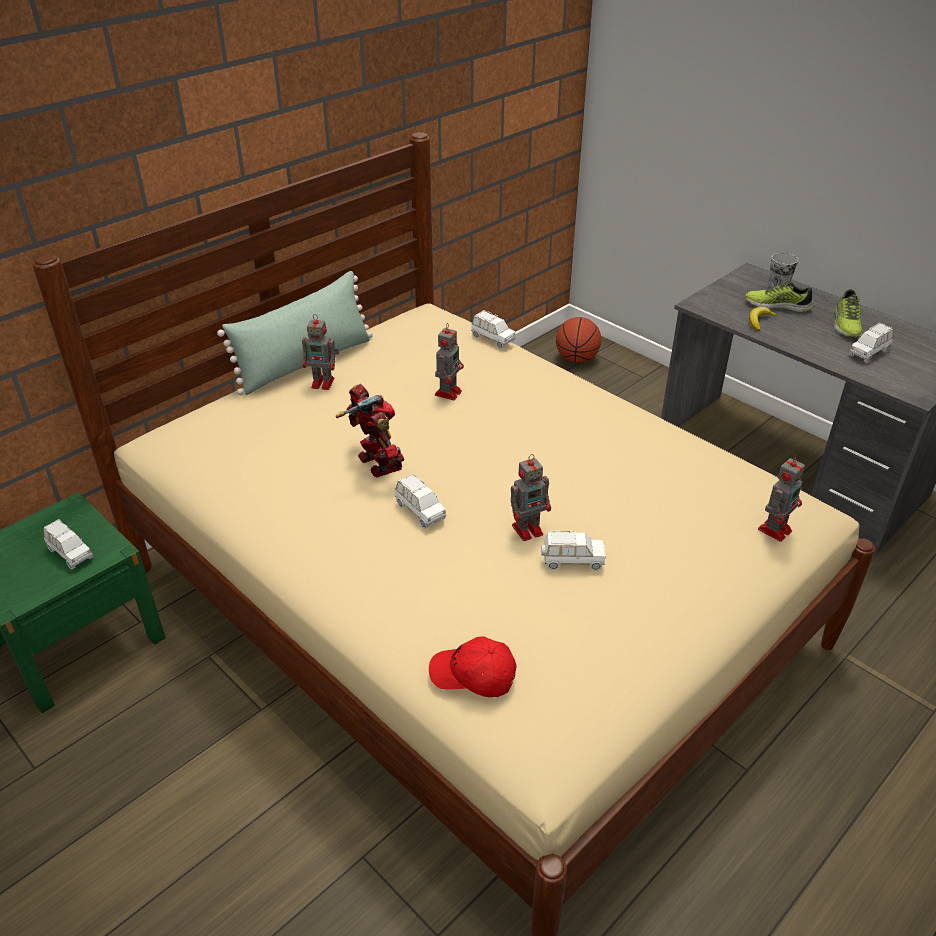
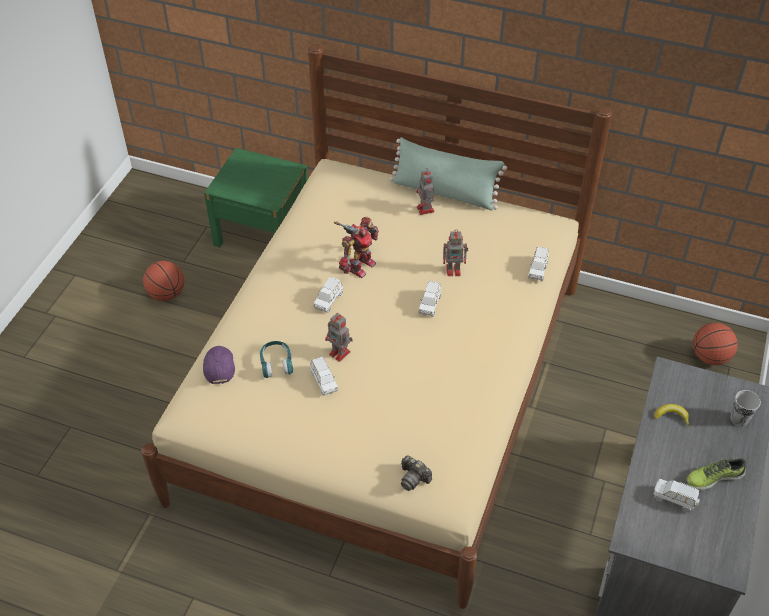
camera: 65 degrees right, 10 degrees up
white toy car [43,519,93,570] -> white toy car moved to [418,281,441,317]
red cap [429,636,517,697] -> purple cap [203,346,235,384]
shoe [745,281,813,312] -> none
toy robot [758,455,805,542] -> camera [401,455,432,491]
none -> basketball [143,261,184,301]
none -> turquoise headphones [260,341,293,378]

